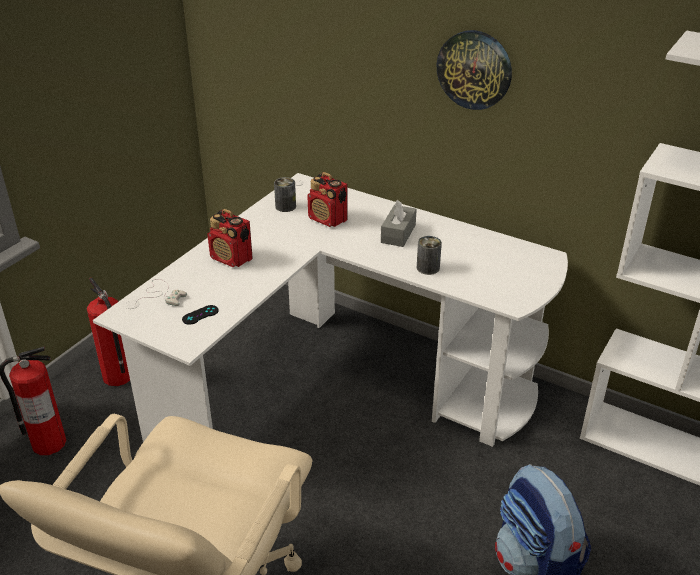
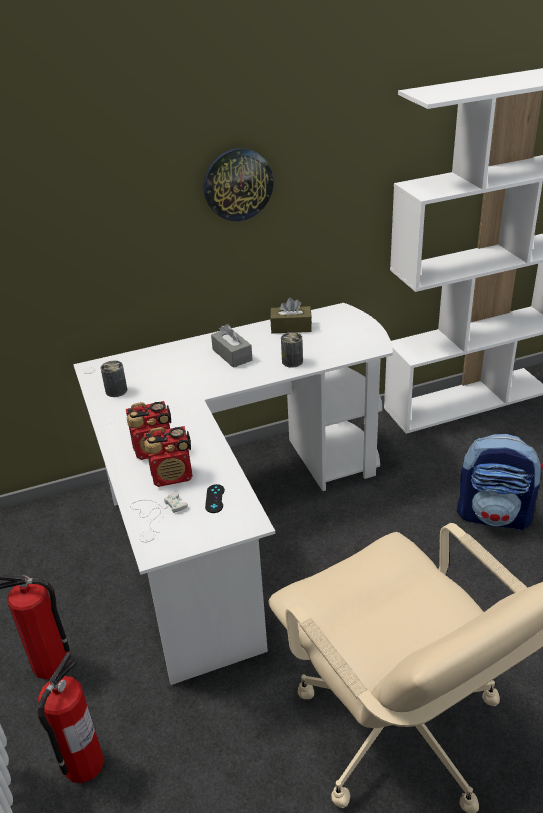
camera: 50 degrees left, 0 degrees up
radio [307,172,347,227] -> radio moved to [144,426,193,487]
none -> brown tissue box [270,298,312,333]

